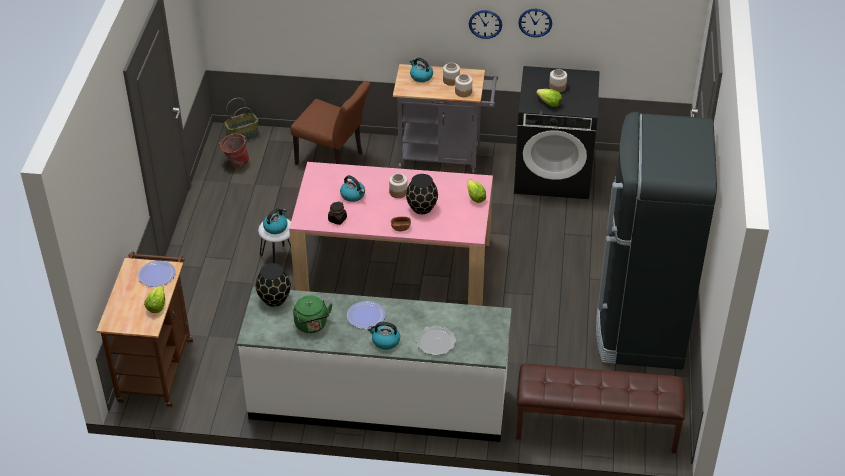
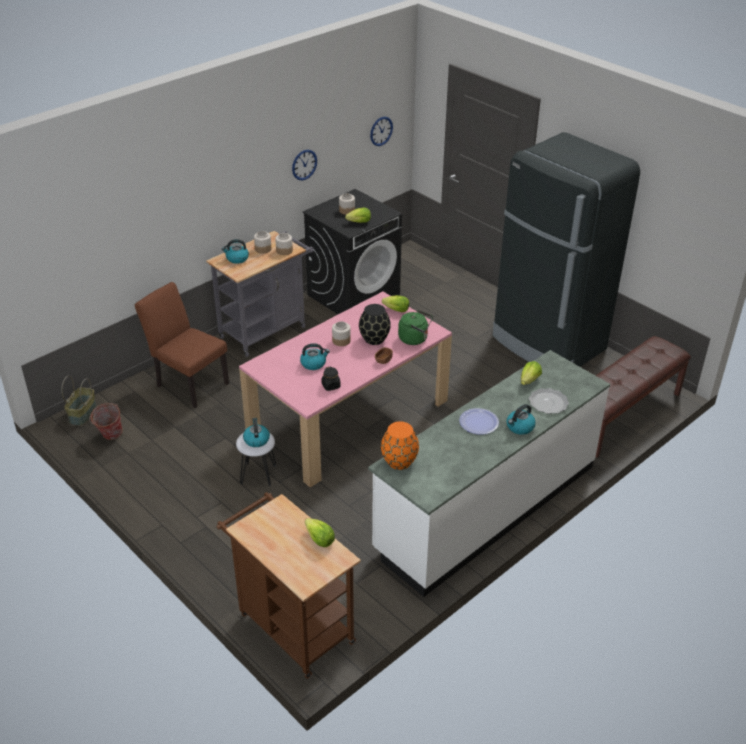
camera: 50 degrees left, 5 degrees down
plate [138,261,176,287] -> none
black vase [256,263,291,307] -> orange vase [381,422,419,470]
brown chair [291,81,371,165] -> brown chair turned 120 degrees counterclockwise [135,282,229,408]
green kettle [293,295,333,333] -> green kettle moved to [398,310,433,345]
wall clock [469,10,502,39] -> wall clock moved to [370,117,393,146]
none -> lettuce [521,361,542,385]

